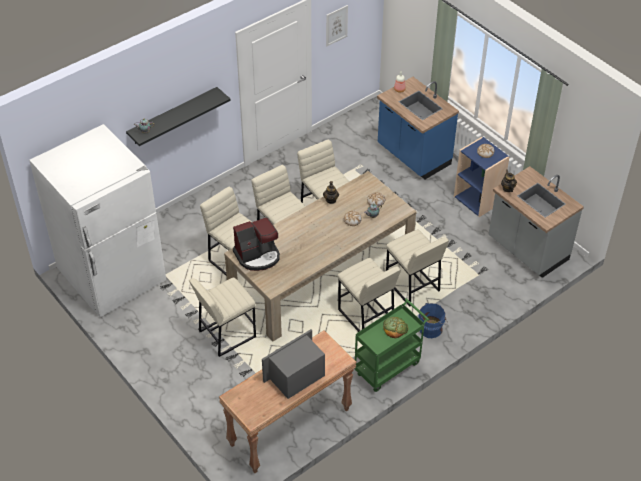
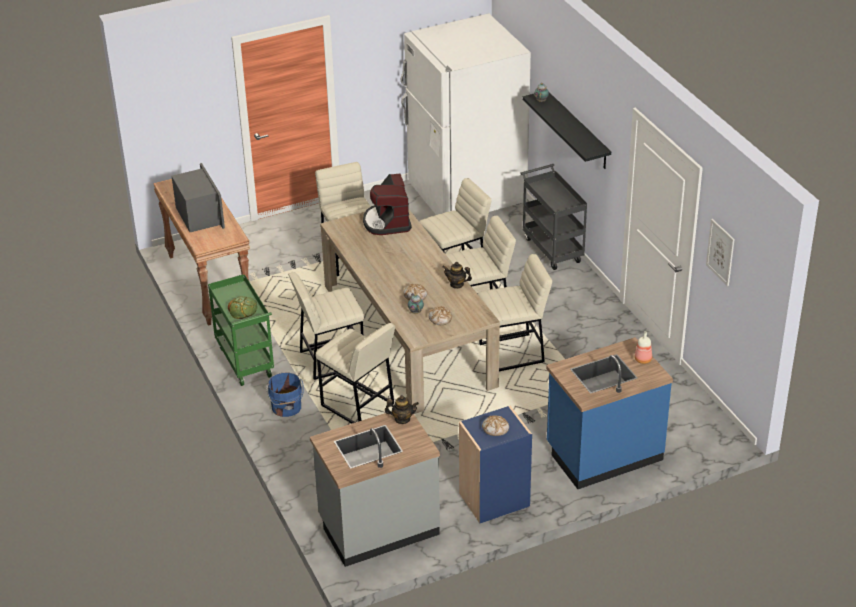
camera: 105 degrees right, 10 degrees down
beige chair [386,229,449,307] -> beige chair turned 120 degrees counterclockwise [316,323,395,424]
none -> grey cart [520,164,587,270]

